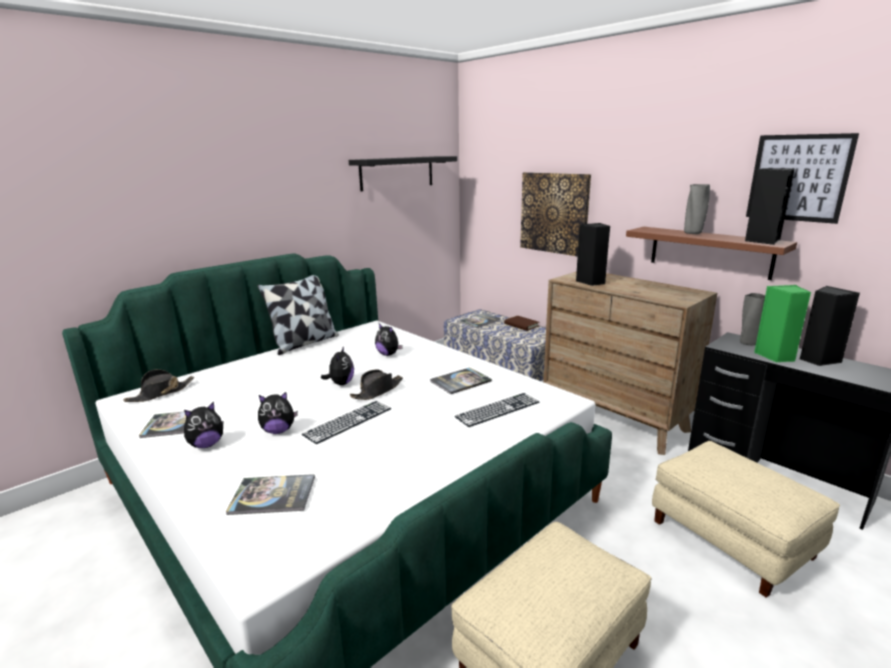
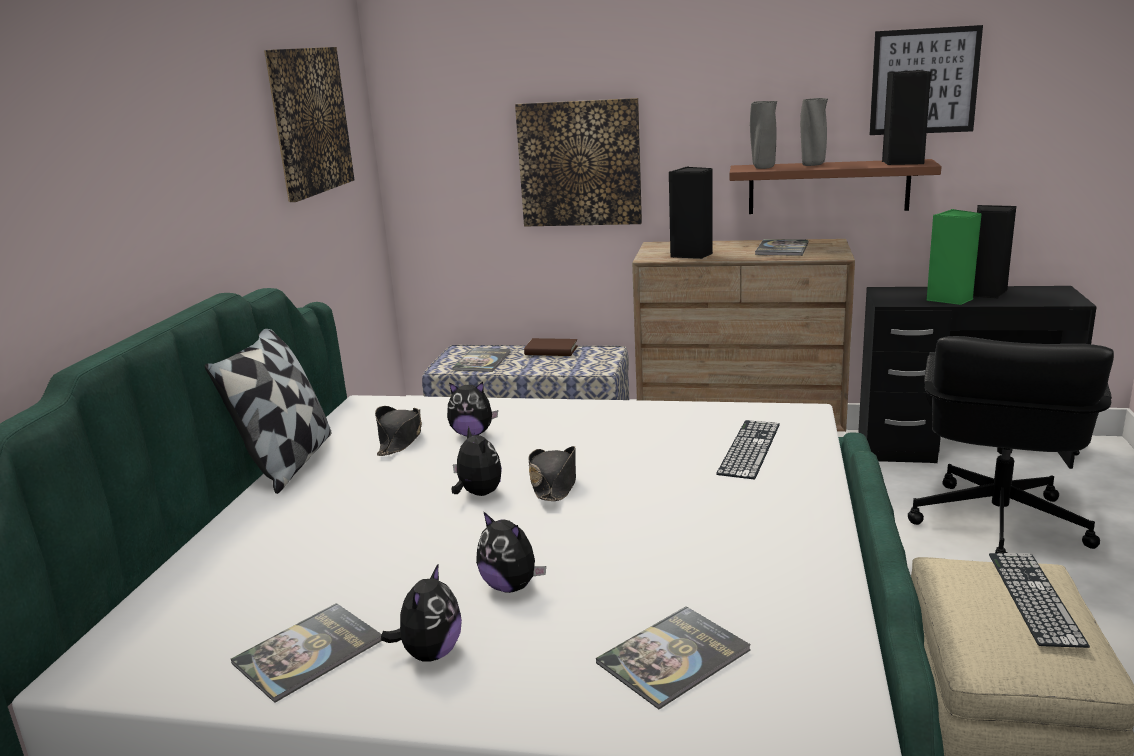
camera: 35 degrees left, 0 degrees up
black hat [123,369,194,402] -> black hat moved to [375,406,422,456]
plush toy [258,392,298,434] -> plush toy turned 90 degrees clockwise [476,511,546,593]
keyboard [302,401,391,444] -> keyboard moved to [989,553,1090,648]
black shelf [349,156,457,191] -> picture [264,47,354,202]
book [430,367,492,394] -> book moved to [755,239,809,256]
beige ottoman [652,441,840,598] -> black office chair [908,336,1114,553]
grey vase [740,293,765,345] -> grey vase moved to [750,101,777,169]

